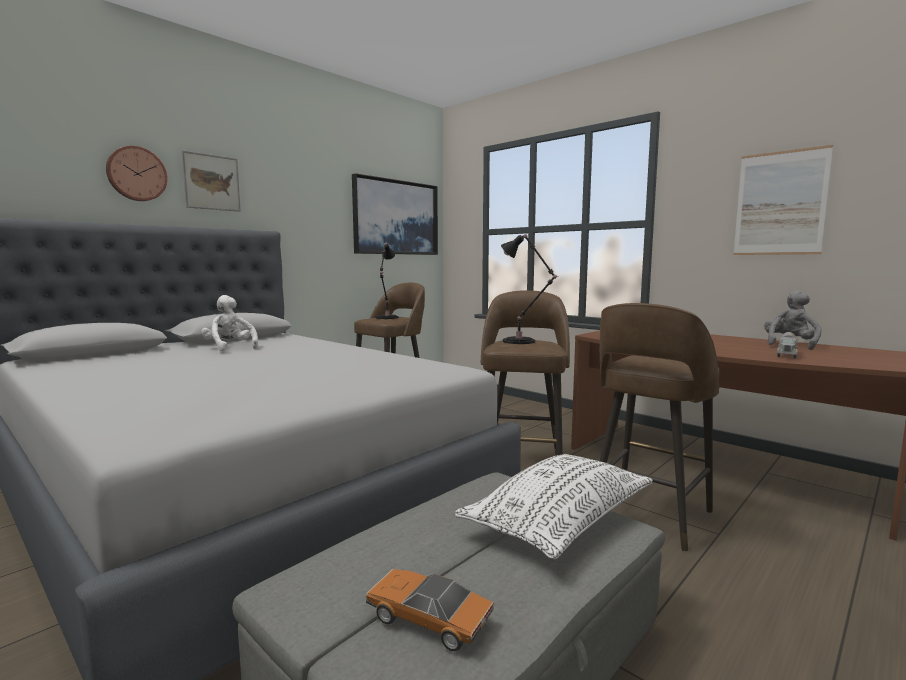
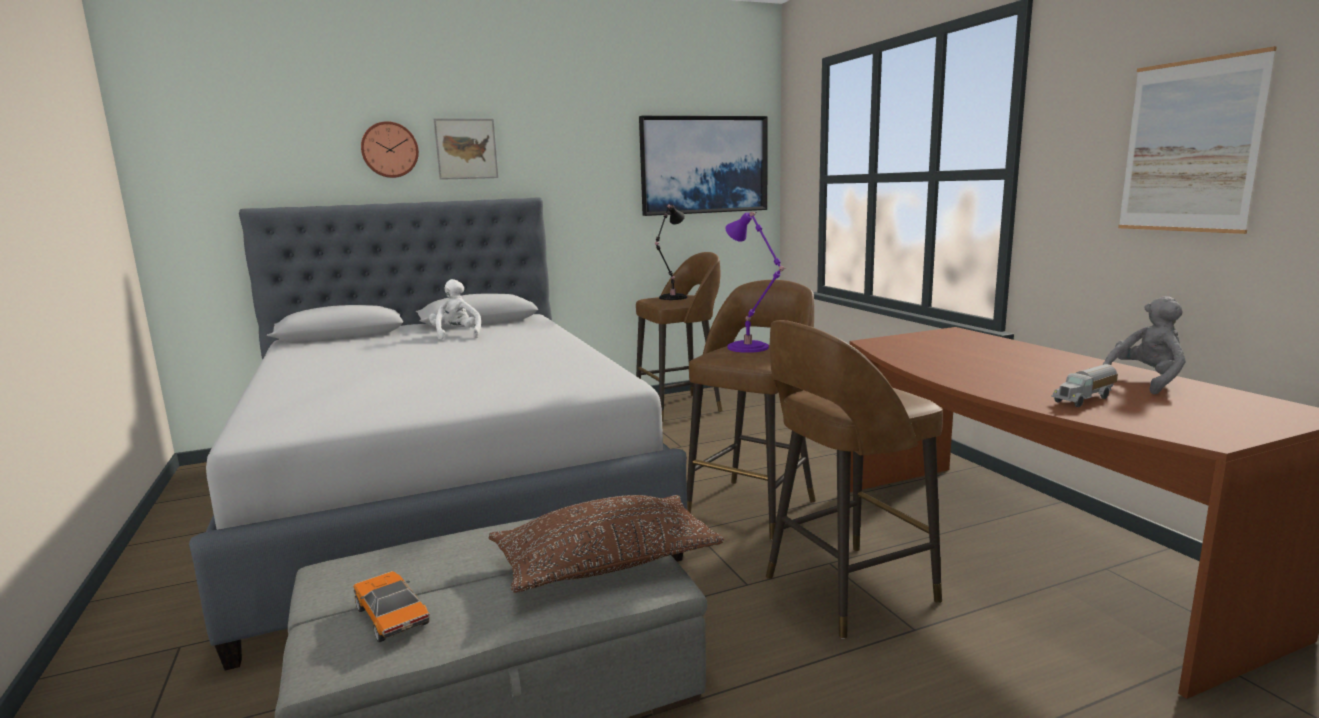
camera: 25 degrees right, 5 degrees up
white pillow [455,454,653,559] -> brown pillow [489,495,724,593]
black table lamp [501,234,559,344] -> purple table lamp [725,211,787,353]

